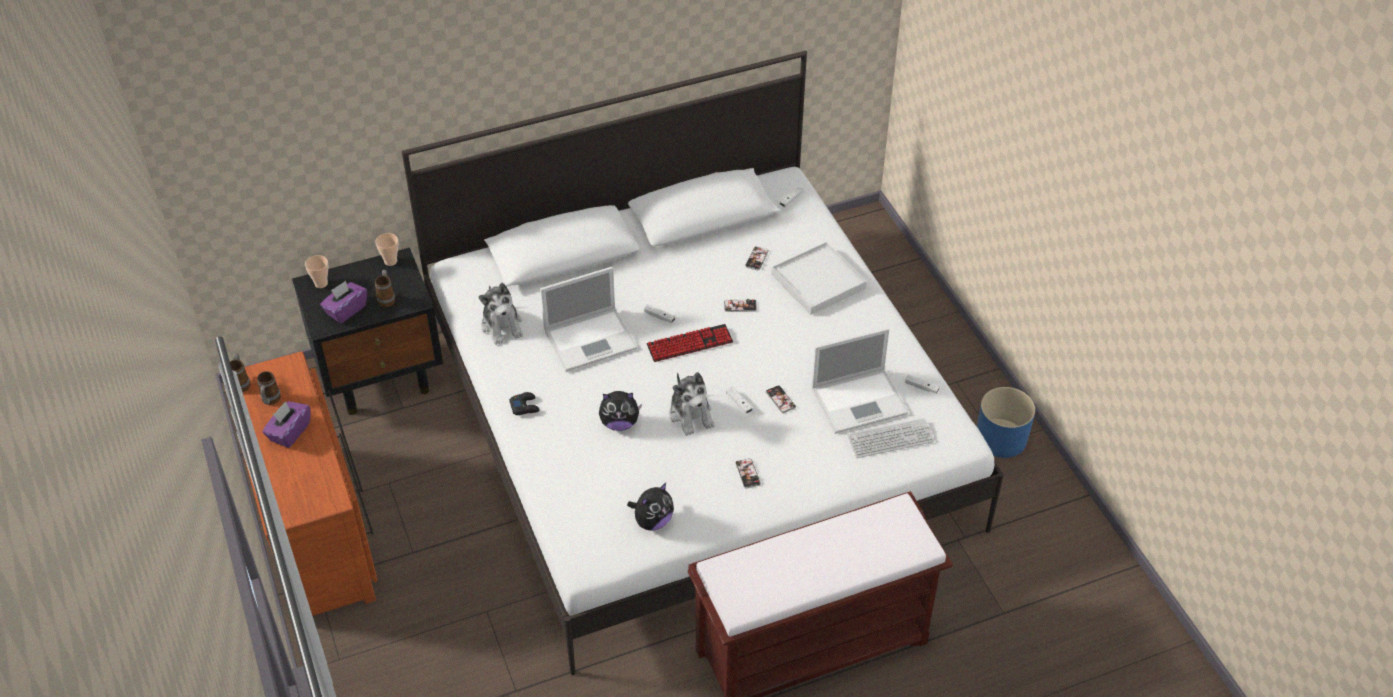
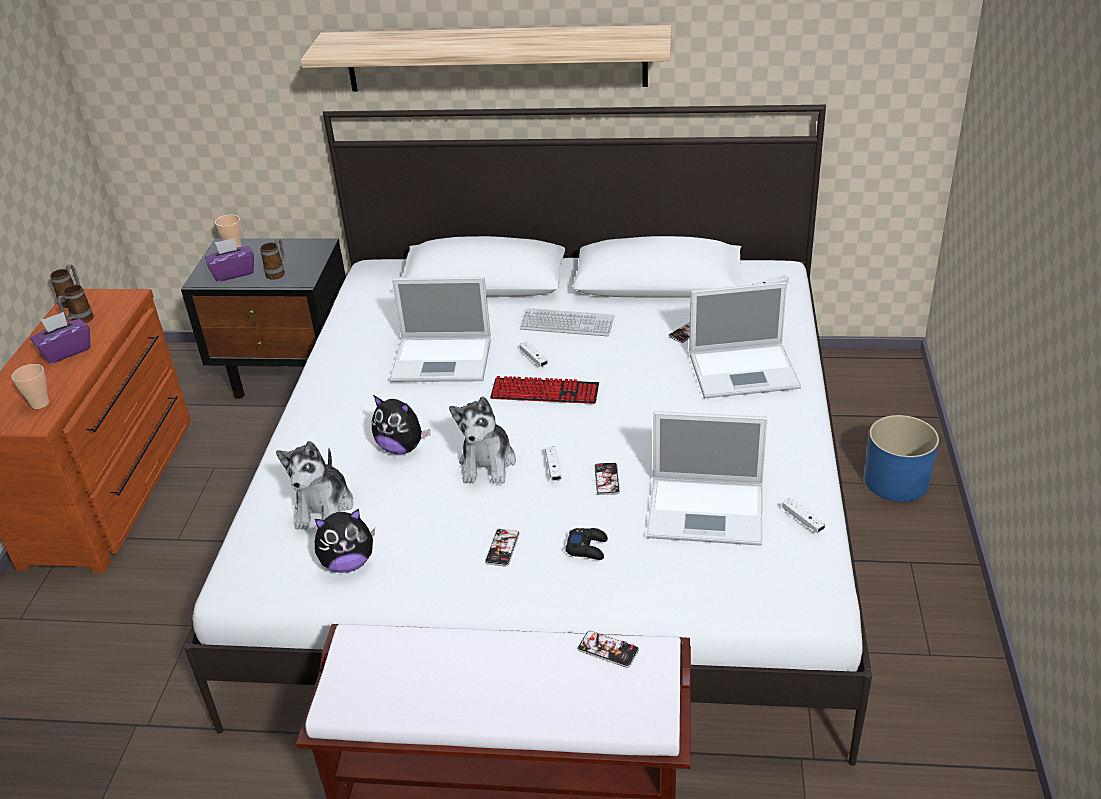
camera: 30 degrees right, 10 degrees down
cup [375,233,398,266] -> cup moved to [11,364,49,409]
plush toy [479,283,523,345] -> plush toy moved to [276,441,353,530]
black game controller [509,392,539,415] -> black game controller moved to [566,528,608,560]
phone [724,299,757,312] -> phone moved to [578,631,639,668]
white tray [771,242,867,315] -> laptop [689,282,801,398]
keyboard [848,418,934,458] -> keyboard moved to [520,308,614,336]
blue planter [977,387,1035,458] -> blue planter moved to [864,415,939,502]
none -> shelf [301,25,671,92]

